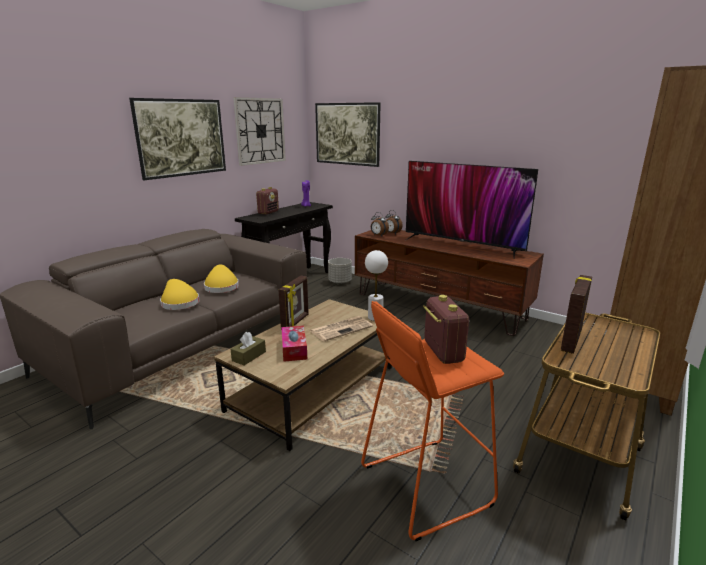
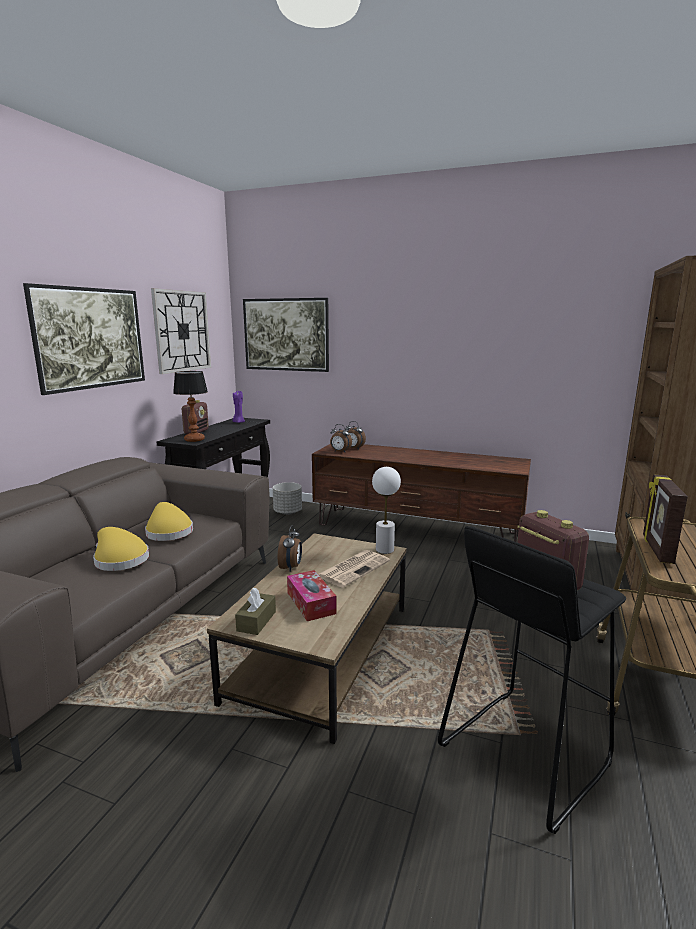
camera: 15 degrees left, 5 degrees down
picture frame [279,276,309,327] -> alarm clock [278,525,302,571]
orange stool [361,301,504,541] -> black stool [438,526,626,834]
television [406,161,538,258] -> none
none -> table lamp [173,371,208,442]

